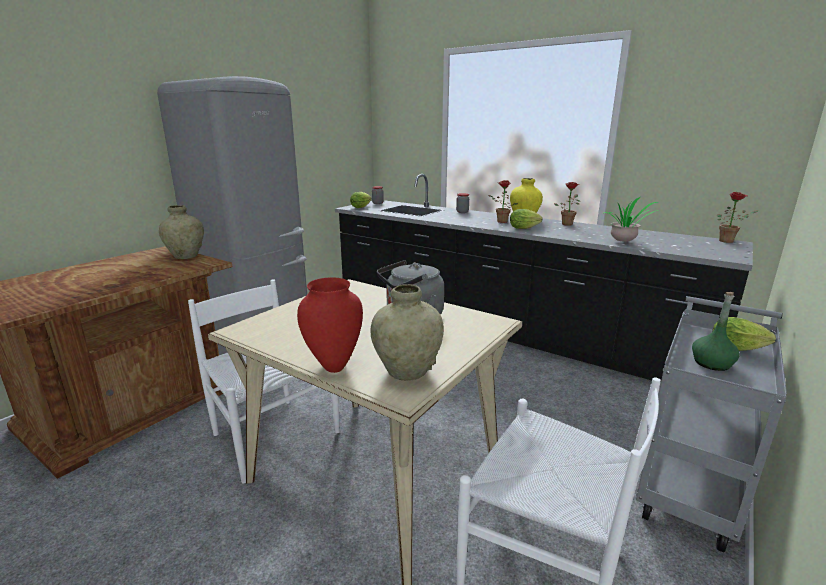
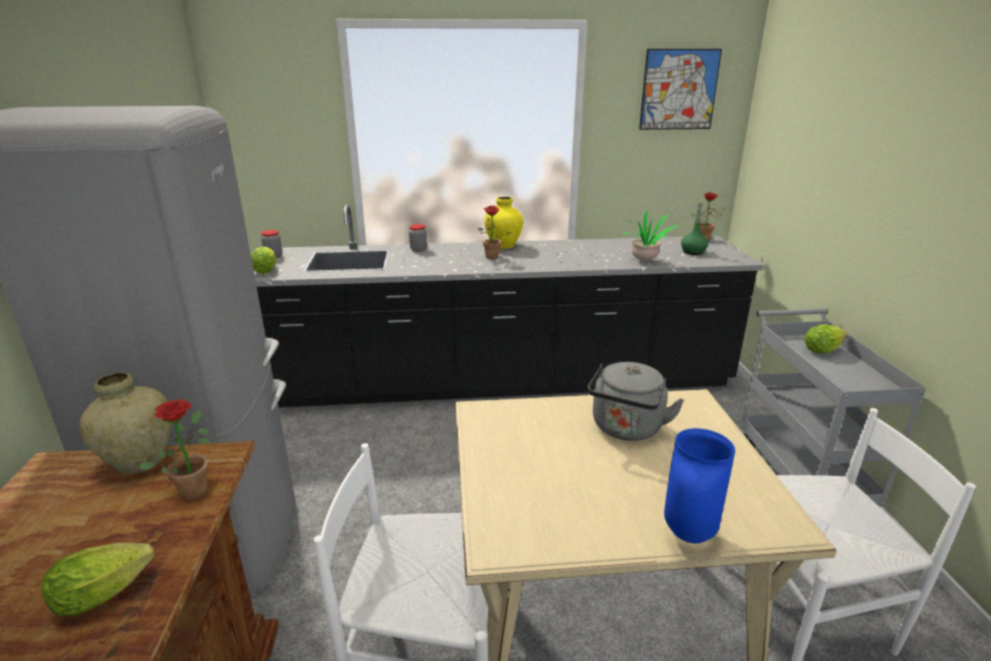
camera: 40 degrees left, 5 degrees up
red vase [297,277,363,373] -> blue vase [664,428,735,544]
beige vase [371,284,444,381] -> none
lettuce [510,209,542,229] -> lettuce moved to [41,543,154,616]
potted plant [554,182,580,226] -> potted plant moved to [138,399,210,501]
green bottle [692,292,740,371] -> green bottle moved to [681,202,708,255]
none -> picture [639,49,722,130]

